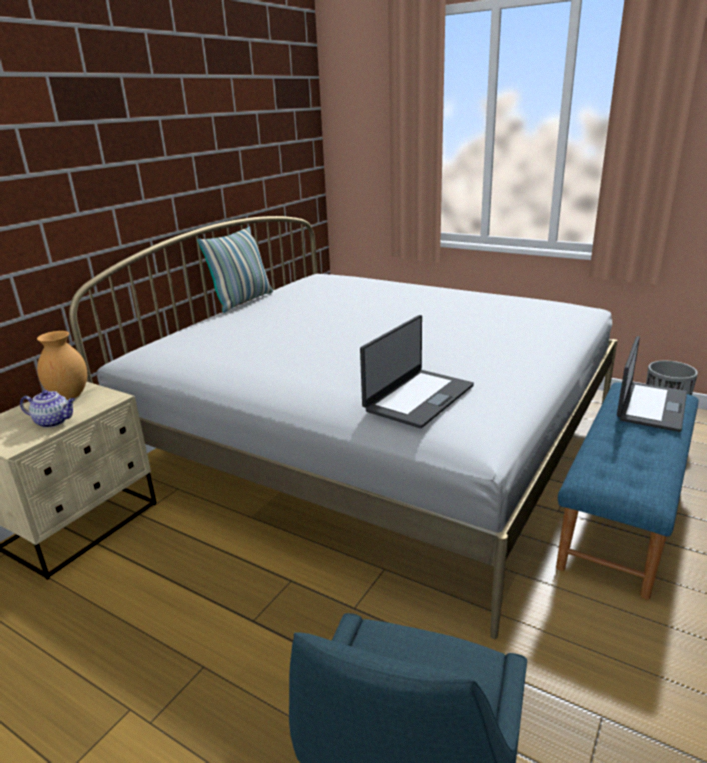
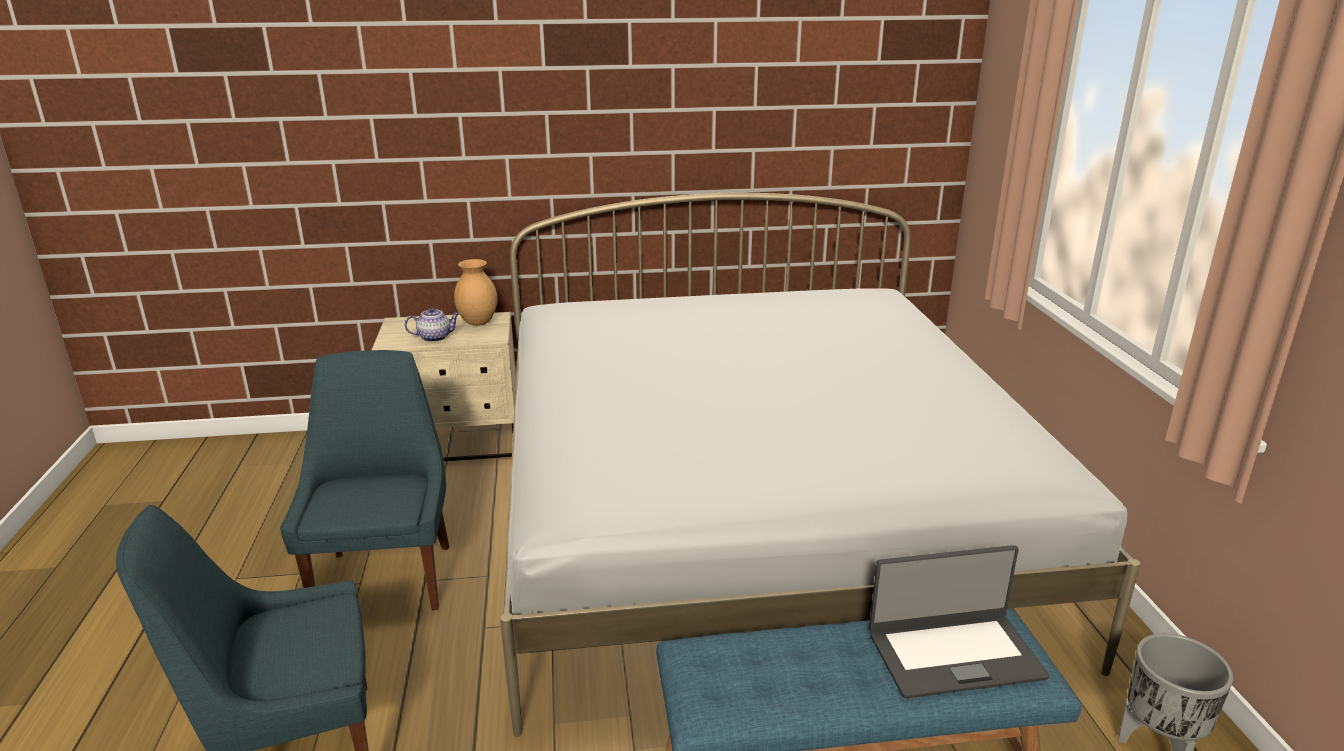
camera: 50 degrees right, 0 degrees up
teapot [20,390,75,428] -> teapot turned 75 degrees counterclockwise [405,307,460,342]
pillow [197,226,273,313] -> none
laptop [360,315,474,428] -> none
none -> blue chair [280,350,449,610]

